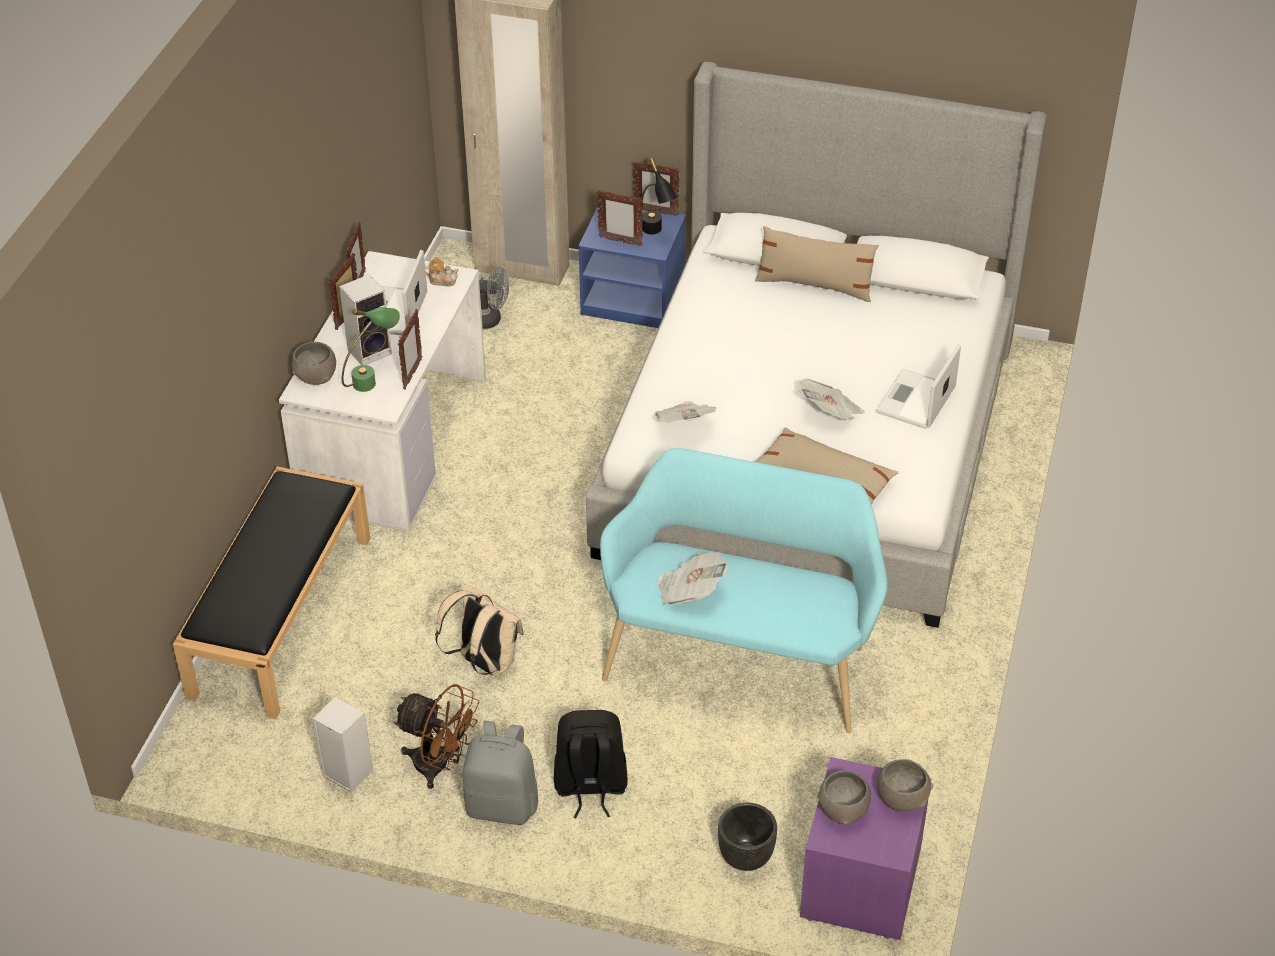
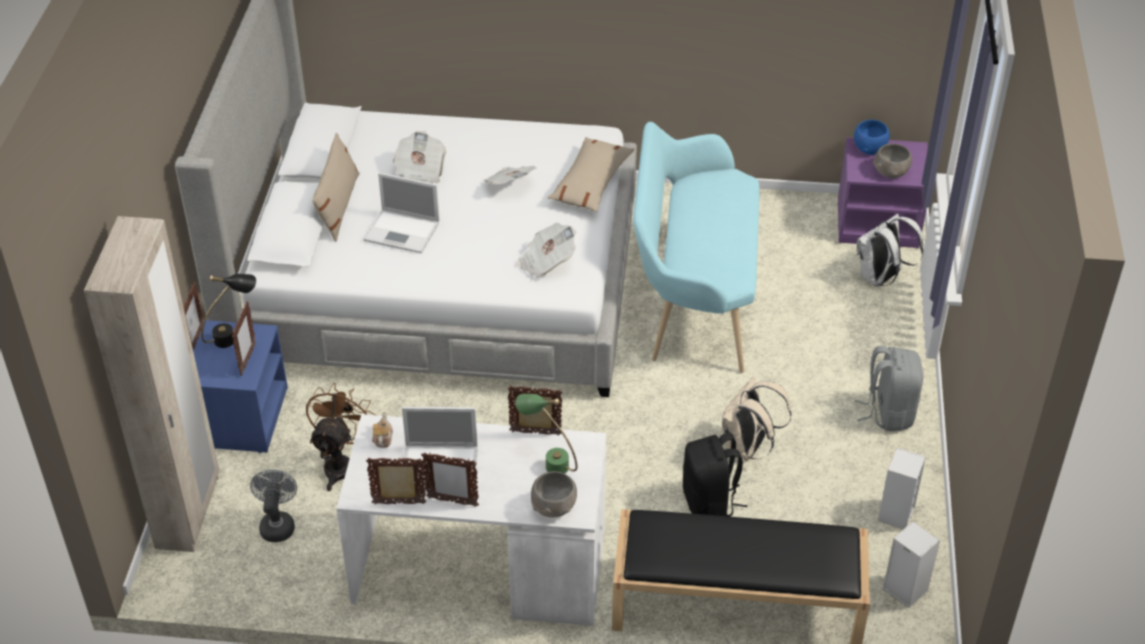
camera: 100 degrees left, 0 degrees up
speaker [339,274,392,365] -> speaker moved to [883,521,940,608]
brown fan [393,684,479,789] -> brown fan moved to [306,383,375,491]
black backpack [554,710,628,818] -> black backpack moved to [683,432,747,517]
newspaper [657,552,728,605] -> newspaper moved to [393,131,446,183]
black planter [718,802,777,871] -> white backpack [857,214,923,287]
laptop [876,344,961,429] -> laptop moved to [364,172,440,253]
grey bowl [877,759,933,812] -> blue bowl [854,120,890,155]

